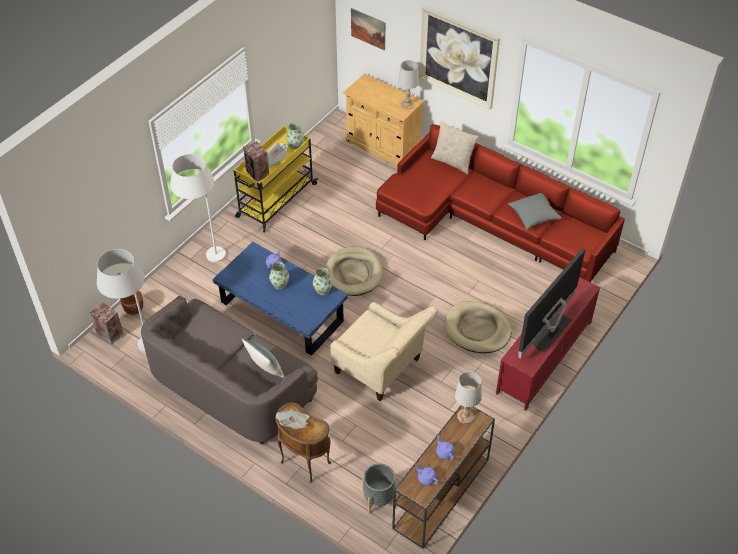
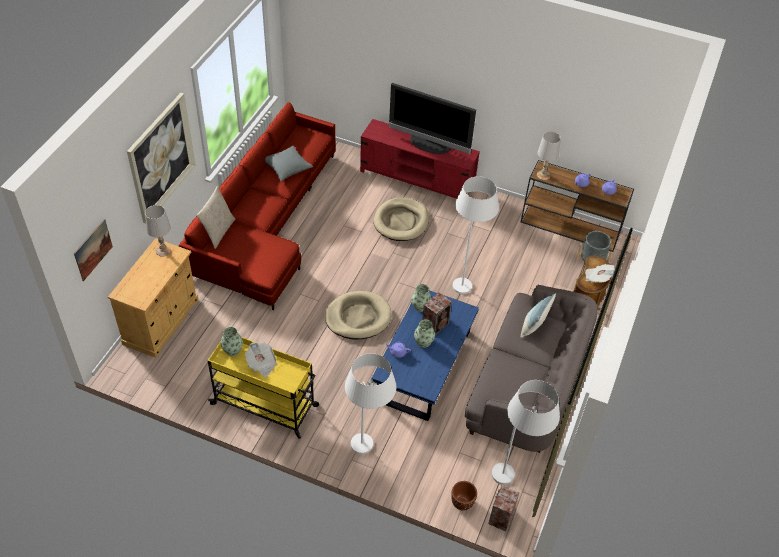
camera: 105 degrees left, 0 degrees up
speaker [243,141,269,182] -> speaker moved to [422,292,452,335]
beige armchair [330,302,439,401] -> white floor lamp [452,176,499,294]

